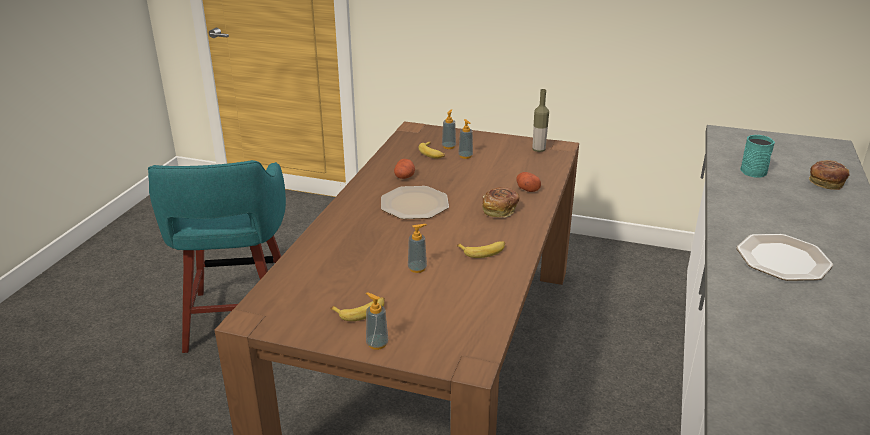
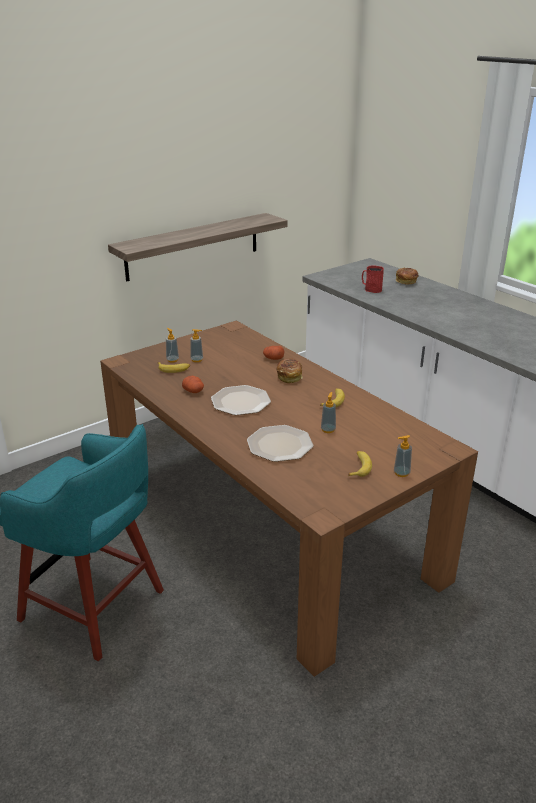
camera: 55 degrees left, 0 degrees up
bottle [532,89,549,152] -> none
plate [736,234,833,281] -> plate moved to [247,425,314,462]
turquoise mug [740,135,775,178] -> red mug [362,265,384,293]
none -> shelf [108,213,288,281]

